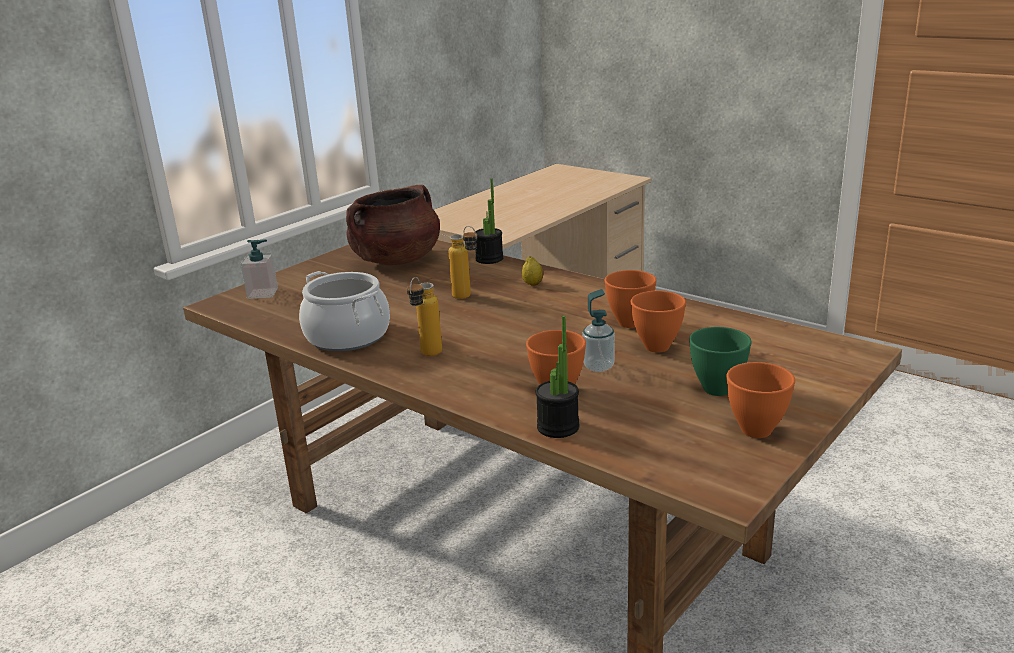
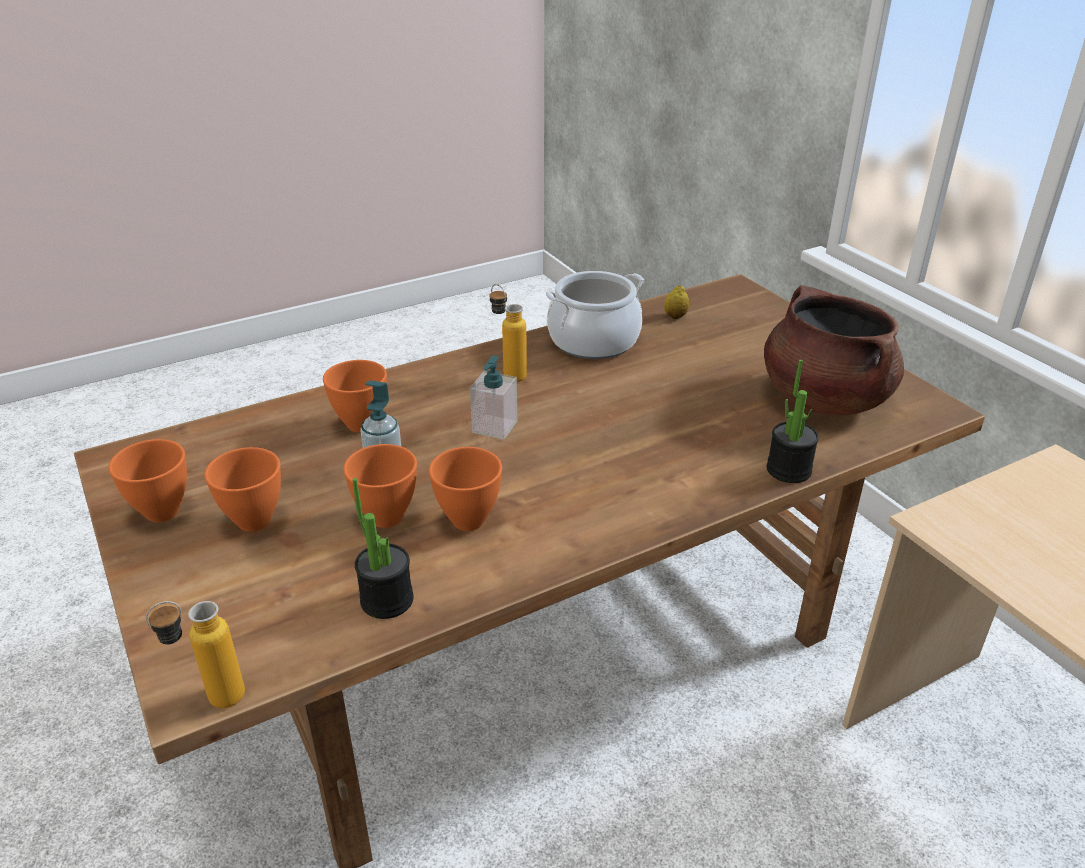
camera: 110 degrees right, 10 degrees up
soap dispenser [241,239,278,299] -> soap dispenser moved to [470,355,517,439]
bottle [449,226,477,299] -> bottle moved to [146,601,245,708]
lemon [522,256,543,286] -> lemon moved to [664,285,689,319]
potted plant [536,316,580,438] -> potted plant moved to [352,478,413,619]
green bowl [689,327,752,396] -> orange bowl [205,447,281,532]

